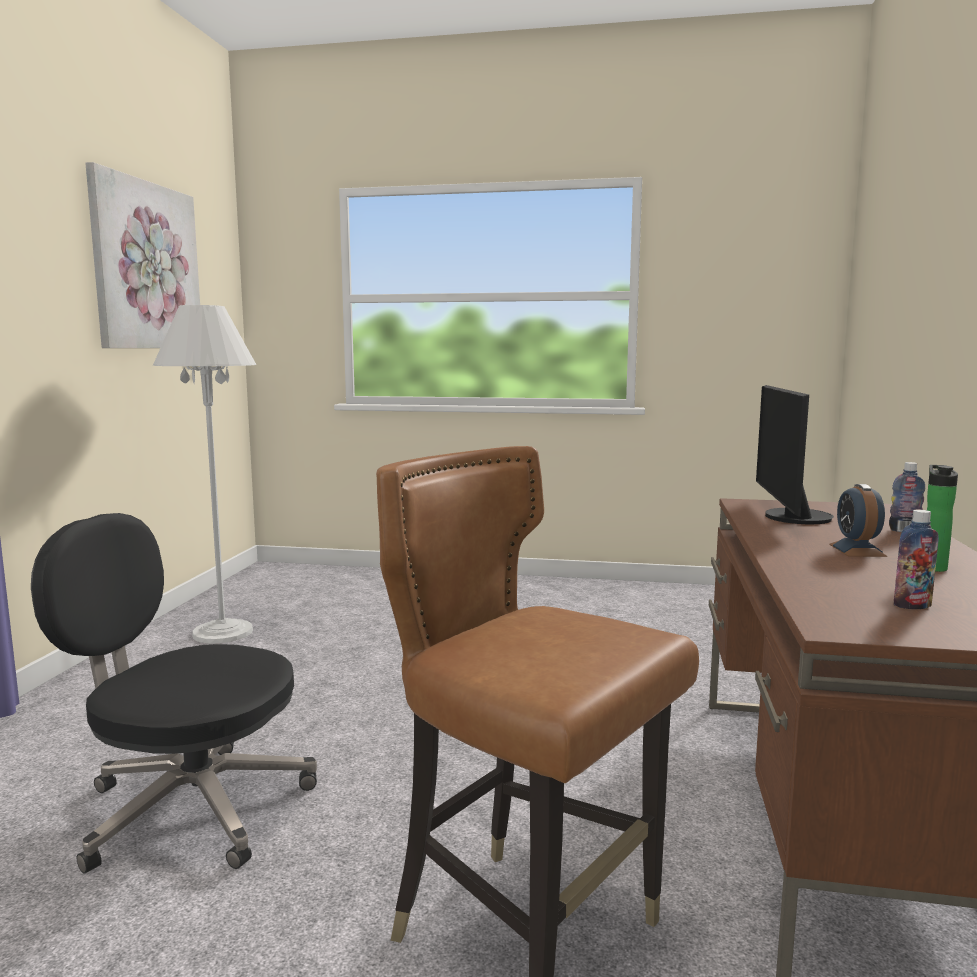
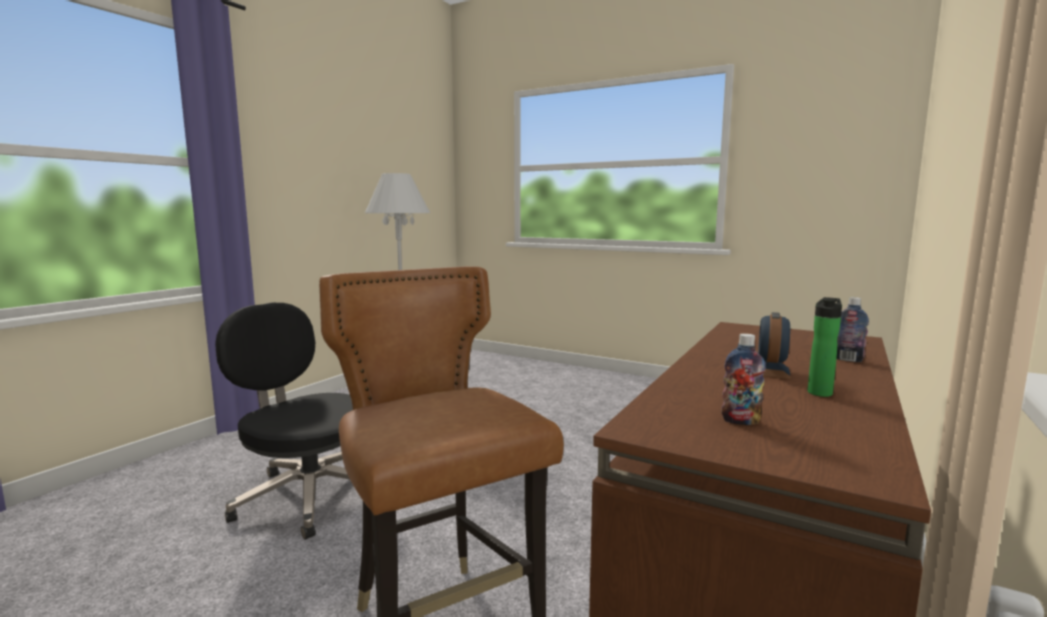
camera: 20 degrees right, 0 degrees up
picture [86,162,200,348] -> none
monitor [756,385,834,524] -> none

